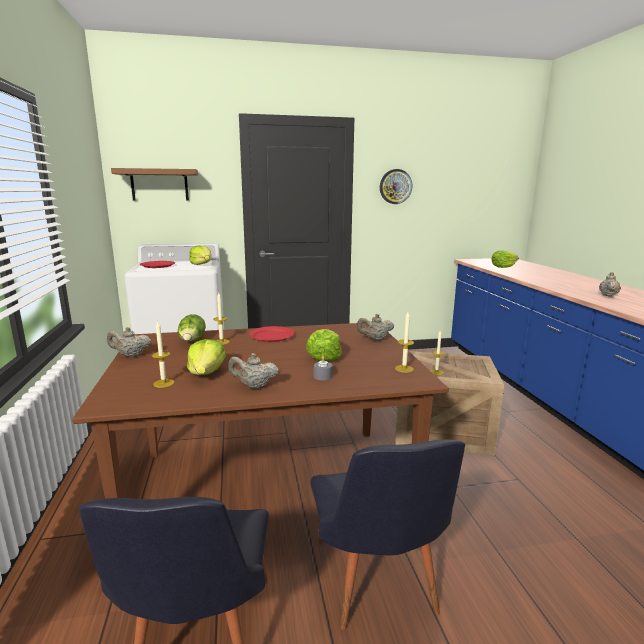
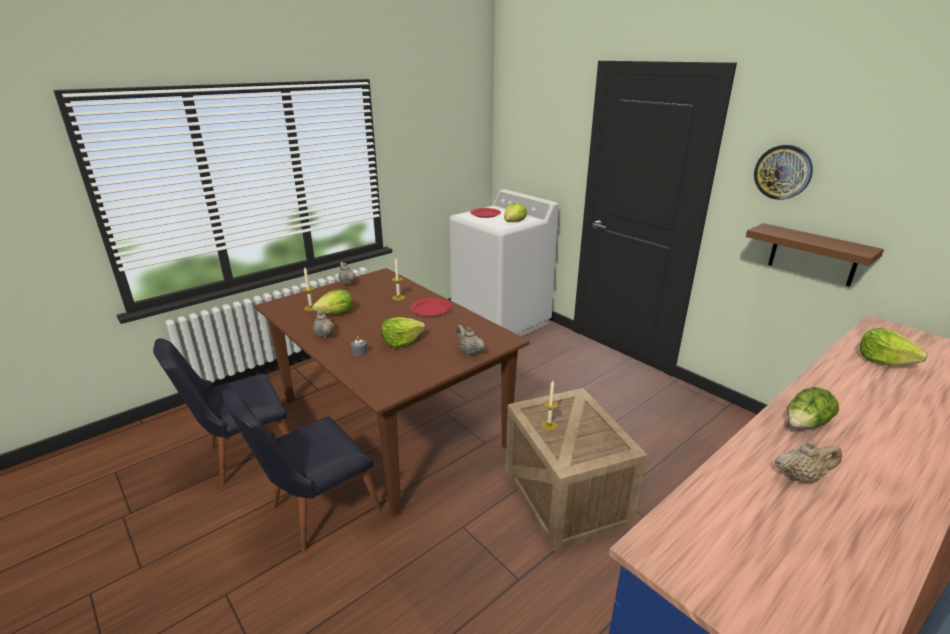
camera: 60 degrees right, 10 degrees up
brown shelf [111,168,198,200] -> brown shelf moved to [746,223,884,287]
lettuce [178,314,206,341] -> lettuce moved to [787,387,839,428]
candle [395,312,414,373] -> none

